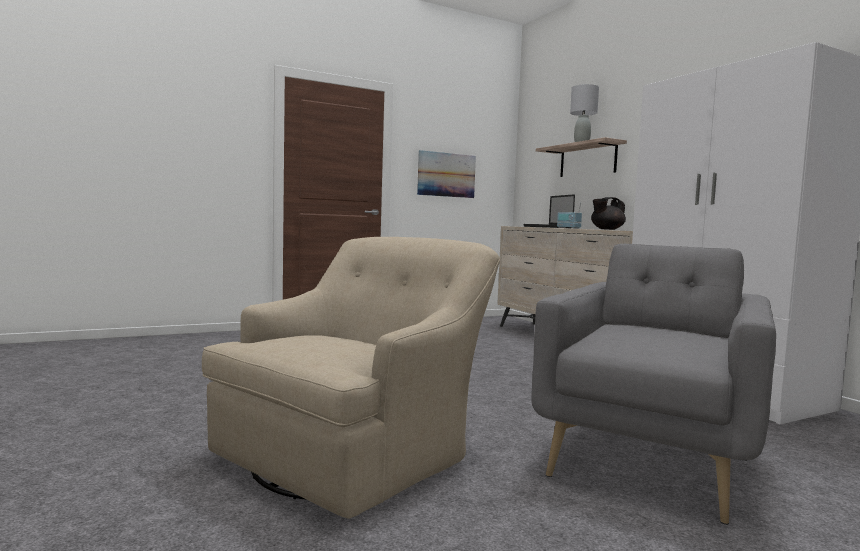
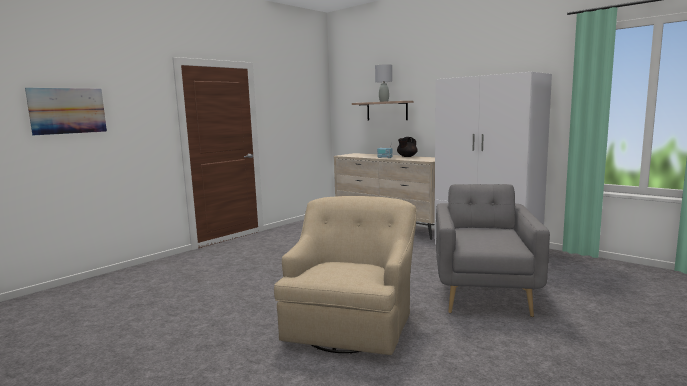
camera: 20 degrees left, 5 degrees up
picture [417,150,476,198] -> picture moved to [25,88,107,135]
laptop [524,194,575,228] -> none

